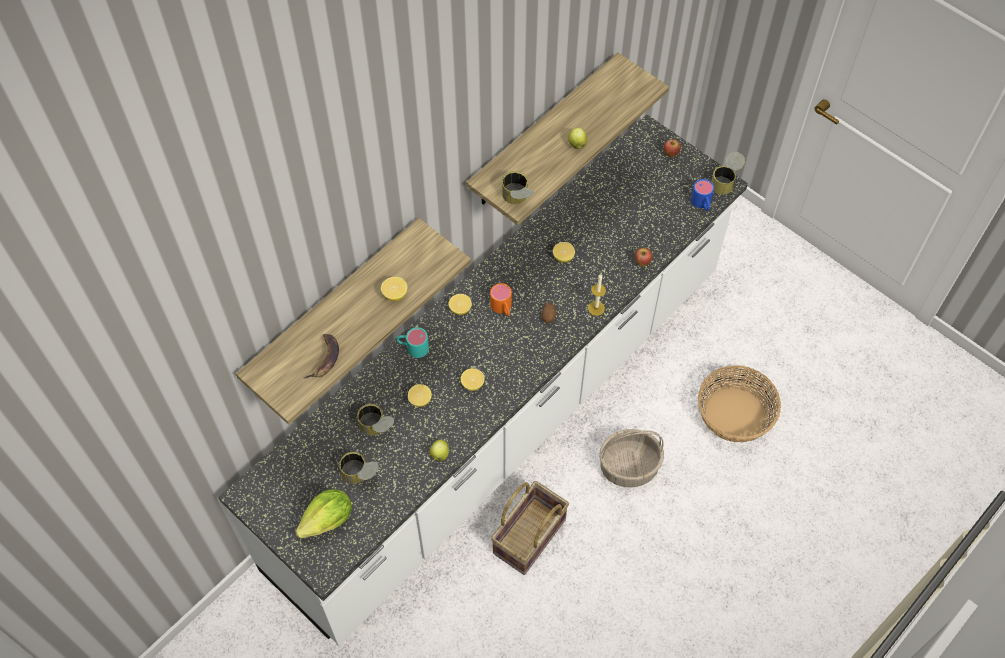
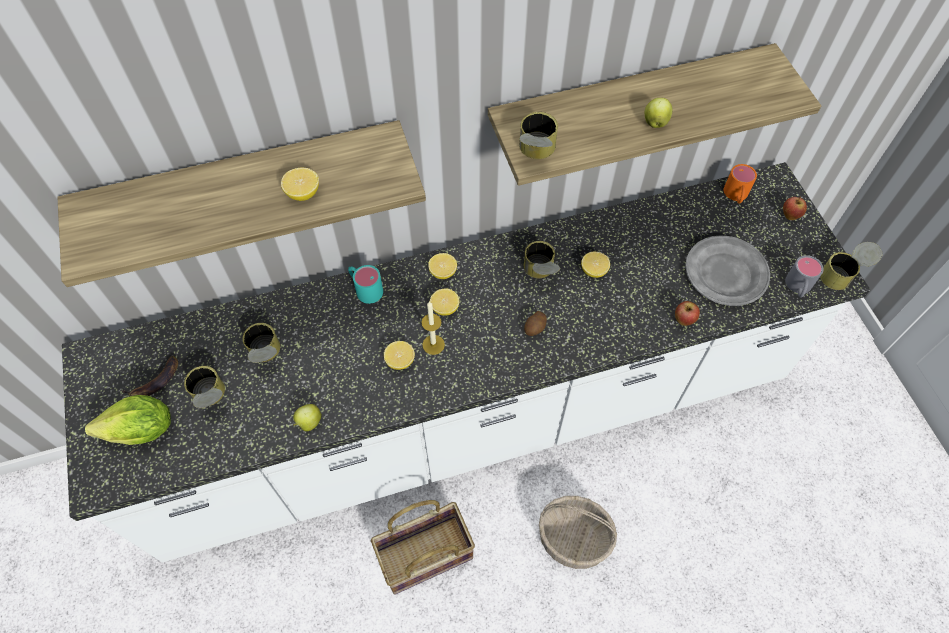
camera: 30 degrees right, 0 degrees up
banana [304,334,339,379] -> banana moved to [121,355,178,396]
lemon [408,384,432,407] -> lemon moved to [430,288,459,316]
orange mug [490,283,512,316] -> orange mug moved to [724,164,757,204]
candle [588,274,606,316] -> candle moved to [421,301,445,355]
blue mug [691,179,714,211] -> grey mug [785,255,824,298]
basket [698,365,781,442] -> none
none -> can [524,241,560,278]
none -> grey plate [685,236,770,306]

